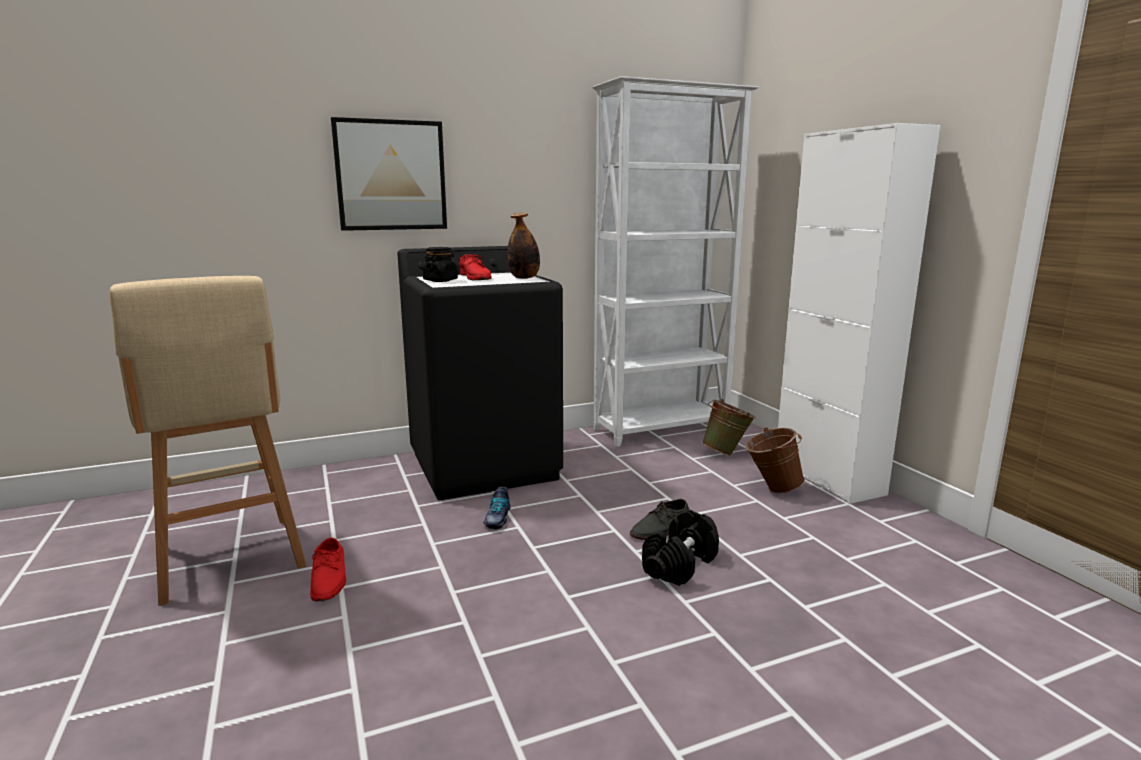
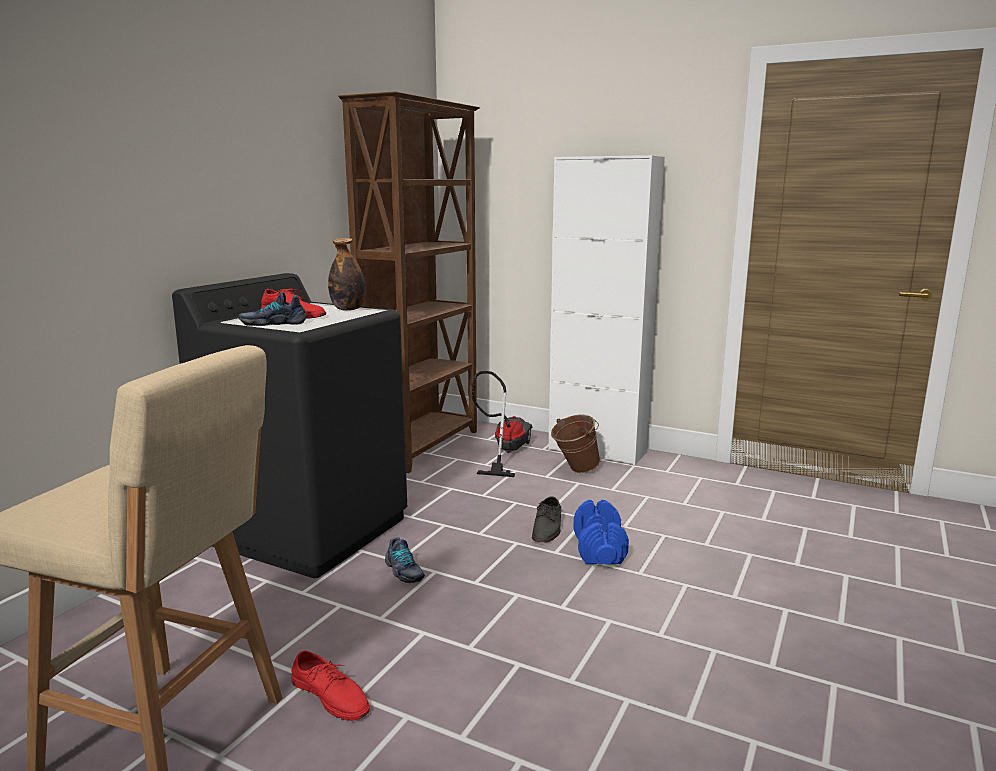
camera: 40 degrees left, 0 degrees up
picture [331,117,447,231] -> none
black jar [423,247,458,282] -> shoe [238,292,307,326]
white bookcase [592,76,759,447] -> brown bookcase [338,91,480,473]
black dumbbell [642,510,719,586] -> blue dumbbell [573,500,629,564]
green bucket [702,399,756,456] -> vacuum cleaner [472,371,532,477]

